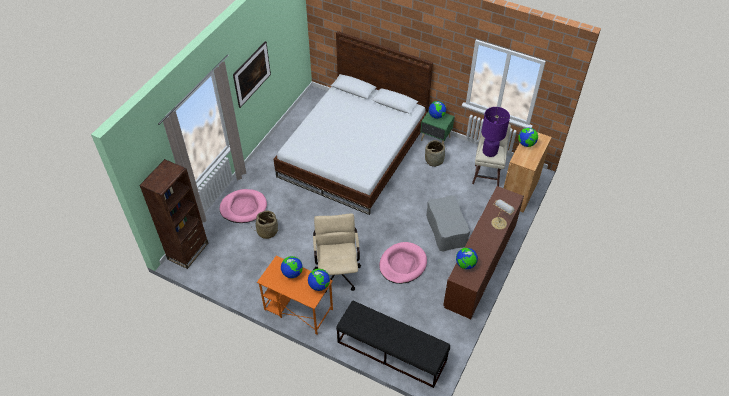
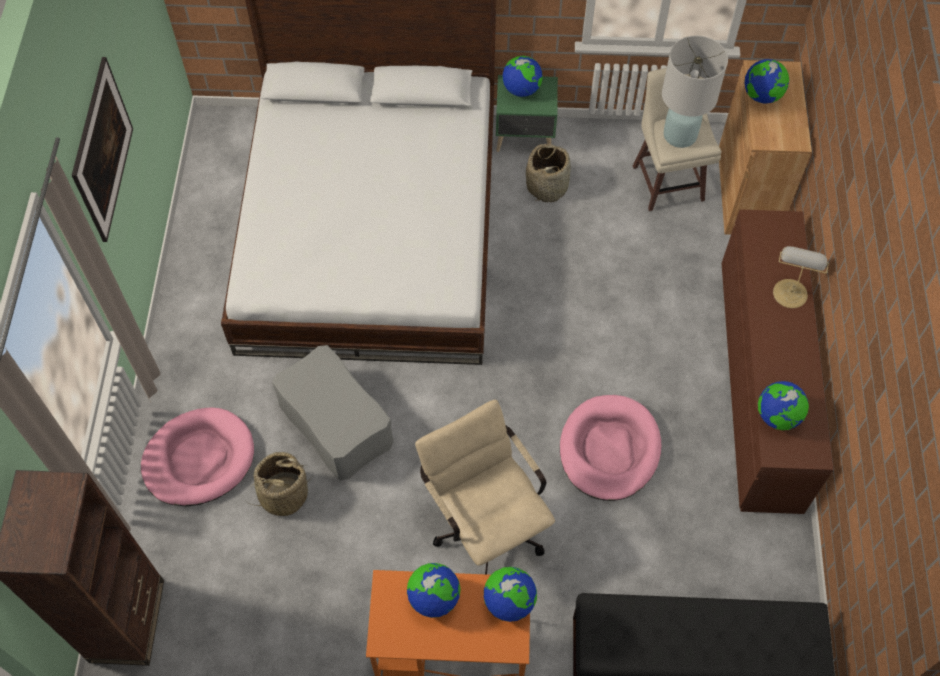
camera: 25 degrees left, 10 degrees up
grey ottoman [426,195,470,252] -> grey ottoman moved to [272,345,393,480]
purple table lamp [481,107,510,157] -> white table lamp [662,36,728,148]

